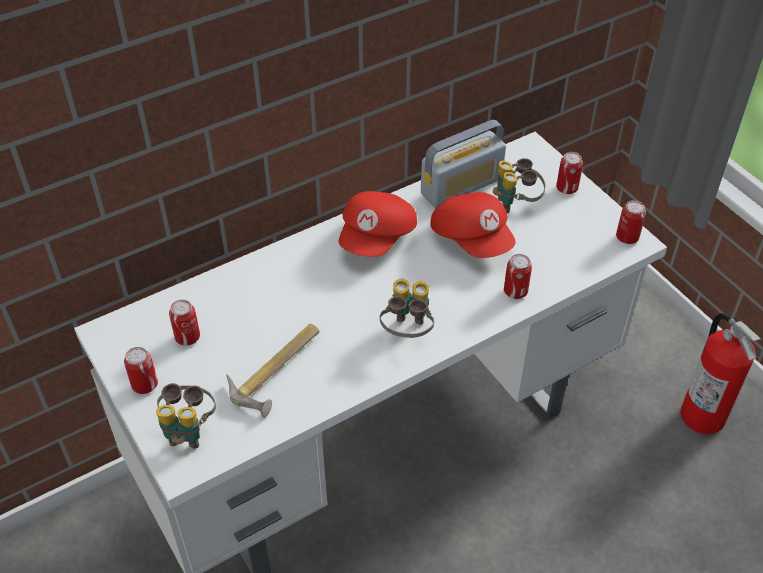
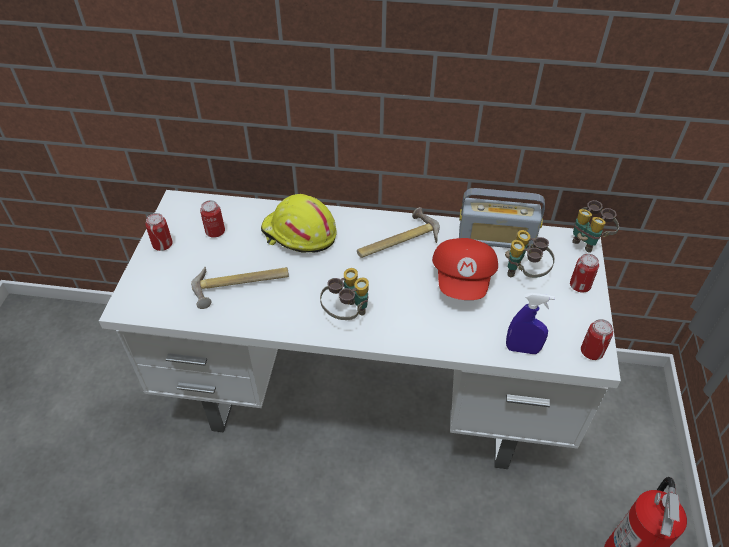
camera: 40 degrees right, 0 degrees up
binoculars [156,383,216,449] -> binoculars moved to [572,200,619,253]
red cap [339,191,417,257] -> hammer [357,207,440,258]
can [504,254,532,299] -> none
none -> yellow hard hat [261,194,337,253]
none -> blue spray bottle [506,293,555,354]

